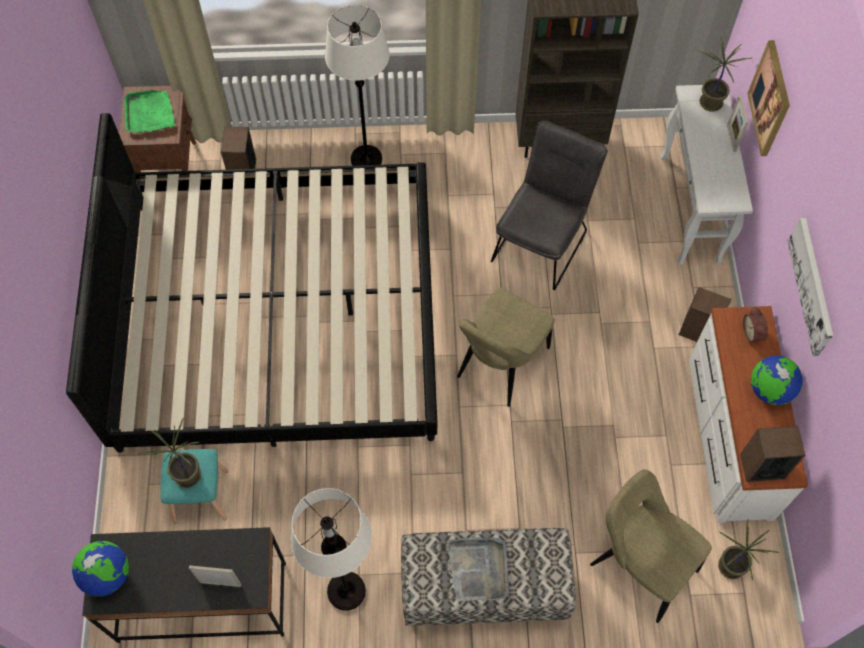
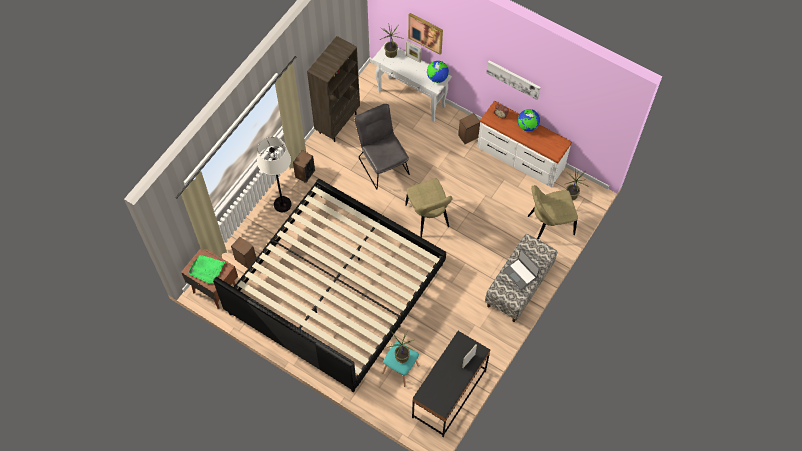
camera: 55 degrees left, 0 degrees up
globe [72,541,129,597] -> globe moved to [427,61,449,83]
white floor lamp [290,488,372,611] -> none
grey tray [448,537,509,601] -> laptop [503,249,540,290]
speaker [740,426,805,482] -> speaker moved to [293,150,315,183]

